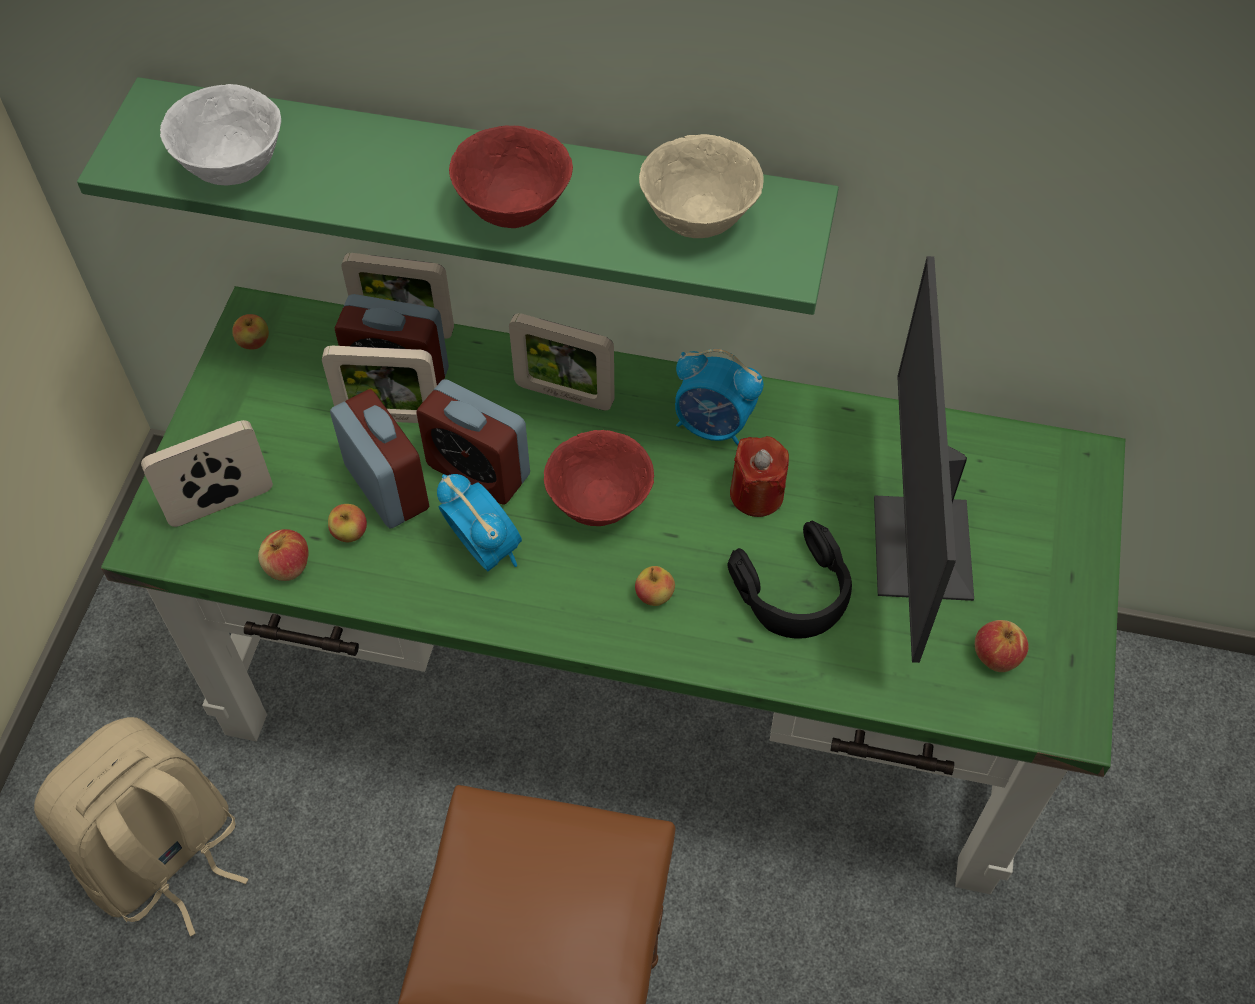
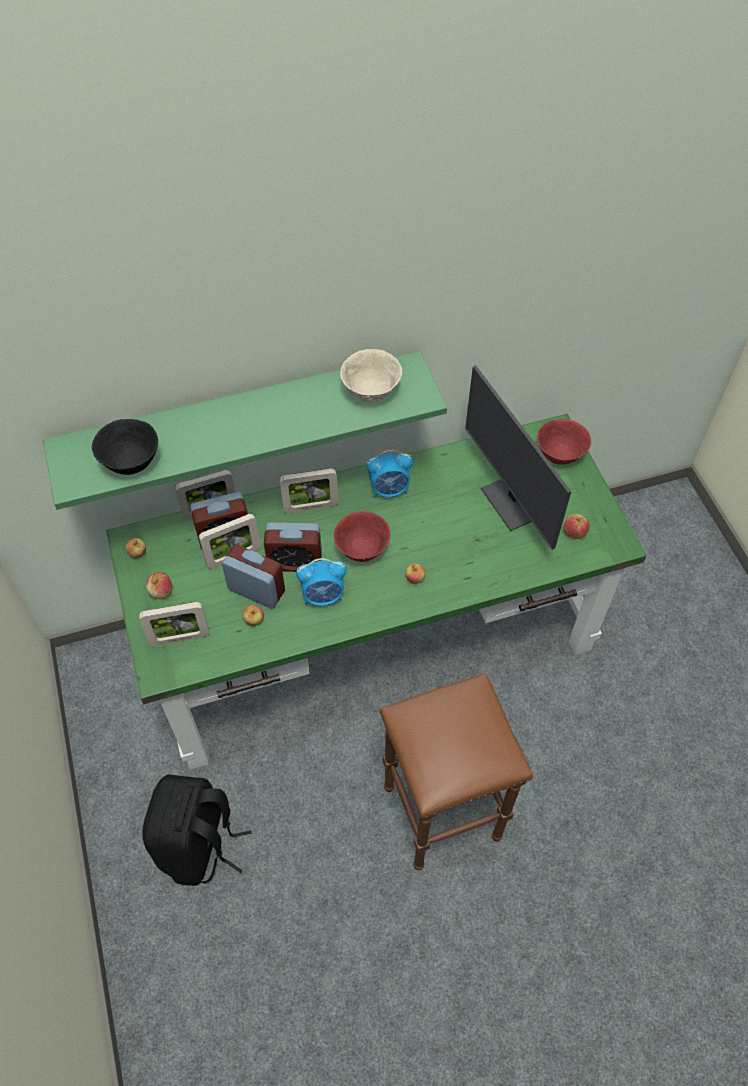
camera: 30 degrees left, 0 degrees up
beige backpack [34,717,249,937] -> black backpack [143,775,252,886]
picture frame [141,420,273,527] -> picture frame turned 135 degrees counterclockwise [139,602,209,646]
white bowl [160,84,281,185] -> black bowl [92,419,158,475]
apple [258,529,309,581] -> apple moved to [146,572,172,599]
alarm clock [437,474,522,571] -> alarm clock turned 150 degrees clockwise [296,558,346,606]
red bowl [449,126,573,228] -> red bowl moved to [537,419,591,465]
black headphones [727,521,852,639] -> none
red candle [730,436,789,517] -> none

